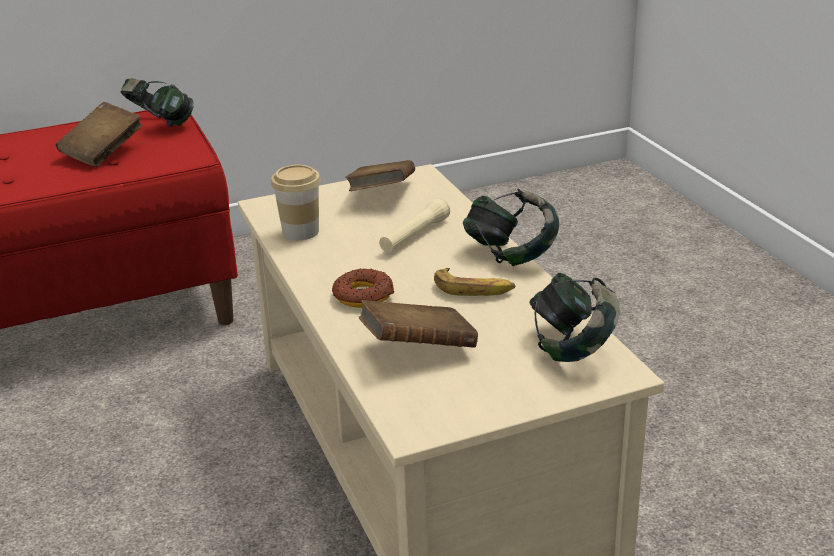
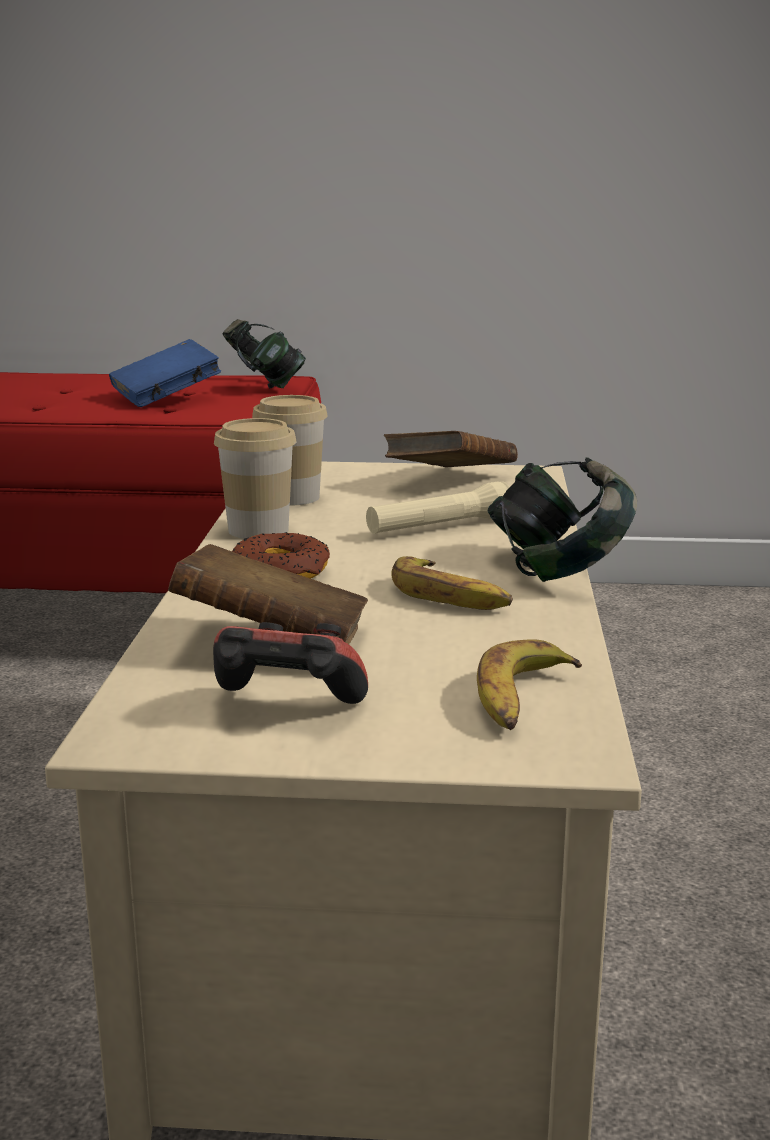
camera: 25 degrees right, 10 degrees down
brown book [56,102,142,167] -> blue book [109,339,221,407]
headphones [529,273,620,362] -> banana [477,639,582,730]
none -> game controller [213,622,368,704]
none -> cup [214,418,297,539]

